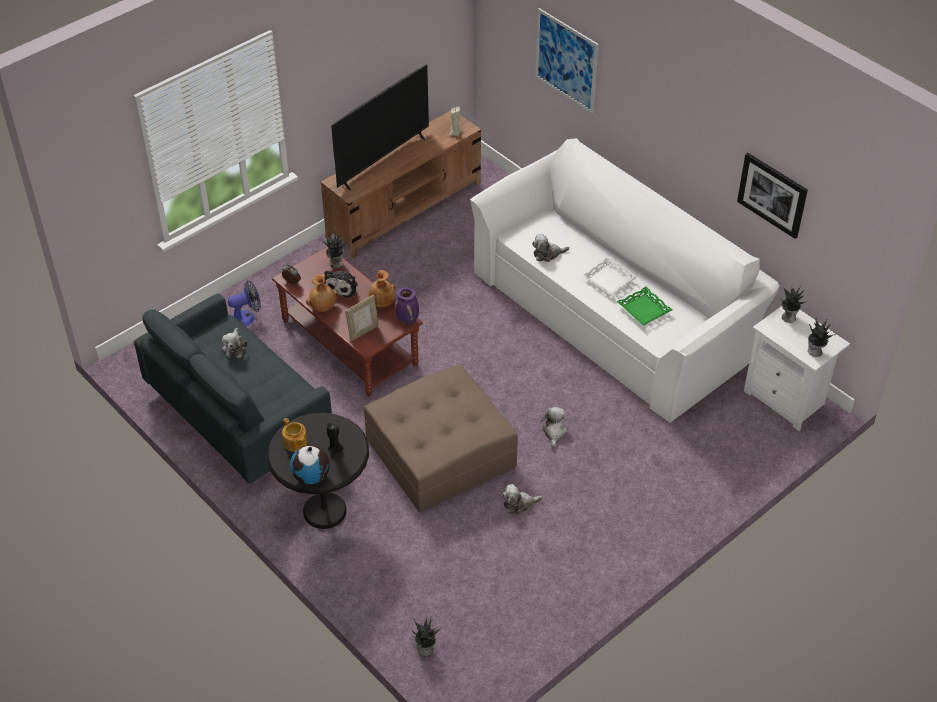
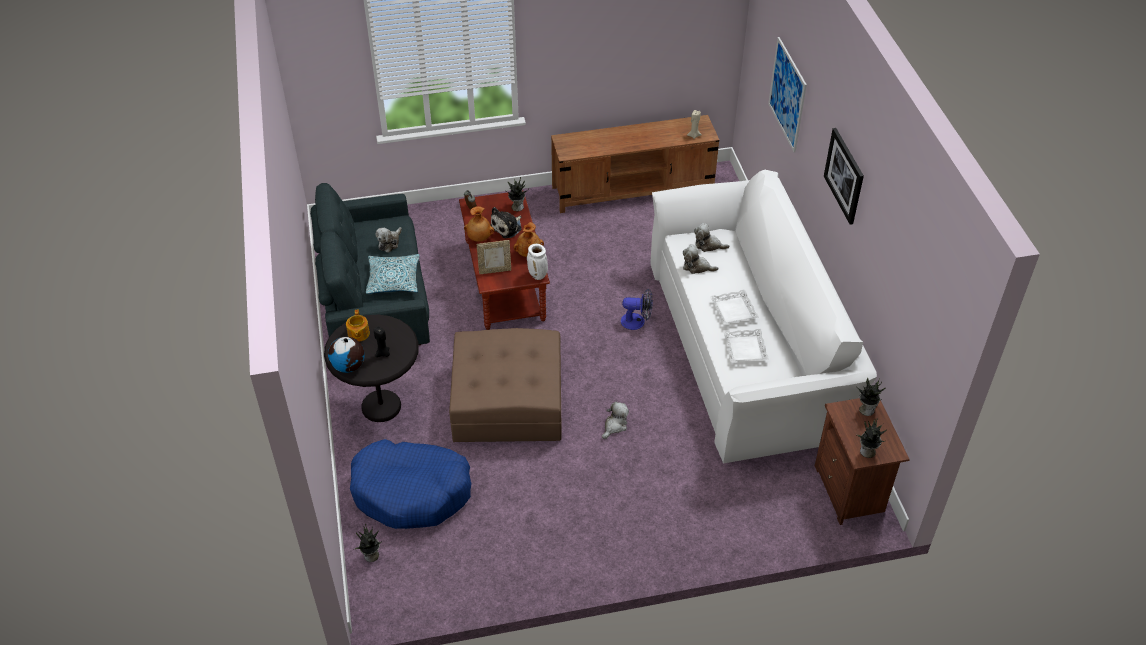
camera: 30 degrees right, 0 degrees up
fan [228,280,261,327] -> fan moved to [621,289,653,330]
television [331,64,429,191] -> none
purple vase [395,287,419,325] -> white vase [527,244,548,280]
plush toy [502,484,543,514] -> plush toy moved to [694,223,729,252]
green tray [617,286,672,326] -> white tray [723,329,769,362]
picture [737,153,808,239] -> picture moved to [824,128,864,225]
white nightstand [744,306,850,431] -> brown nightstand [815,398,910,525]
none -> blue dog bed [350,439,472,529]
none -> pillow [366,254,420,294]

